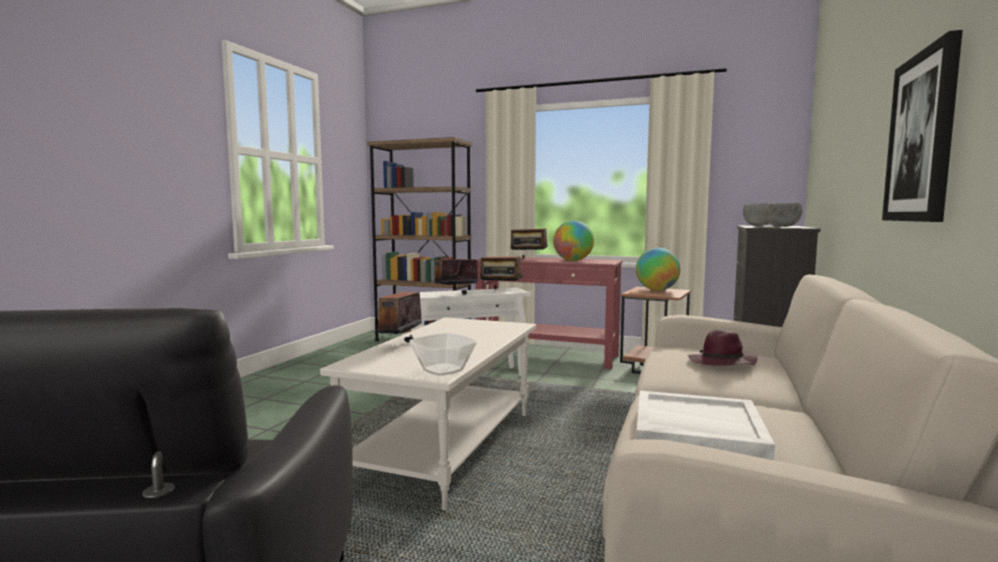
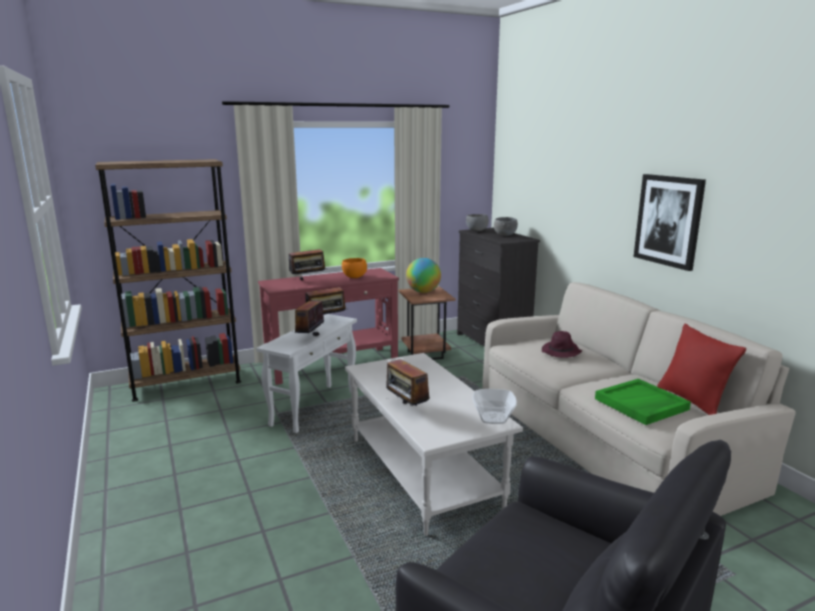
camera: 45 degrees left, 10 degrees up
globe [553,220,594,261] -> orange bowl [342,258,367,278]
white tray [636,391,775,460] -> green tray [595,379,691,425]
none -> red pillow [657,324,747,415]

